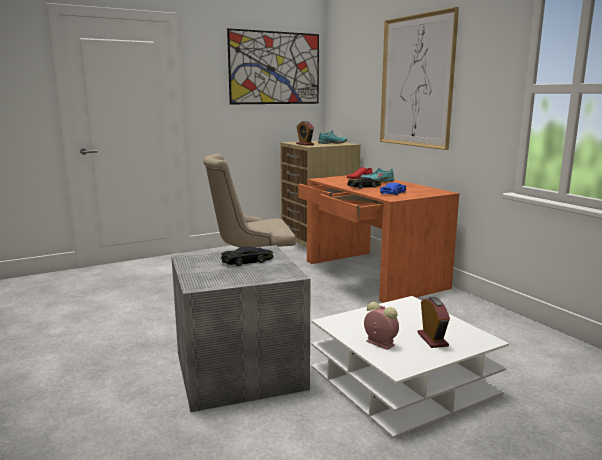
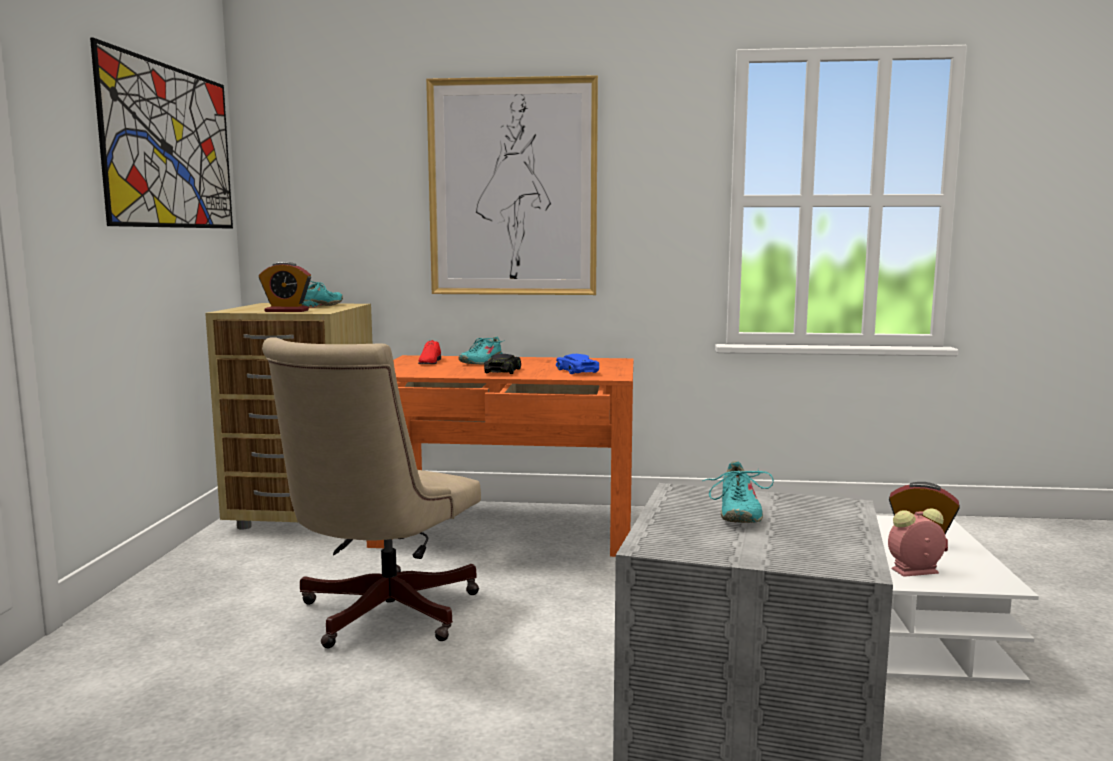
camera: 55 degrees left, 5 degrees down
black toy car [221,247,274,266] -> turquoise shoe [703,461,774,523]

